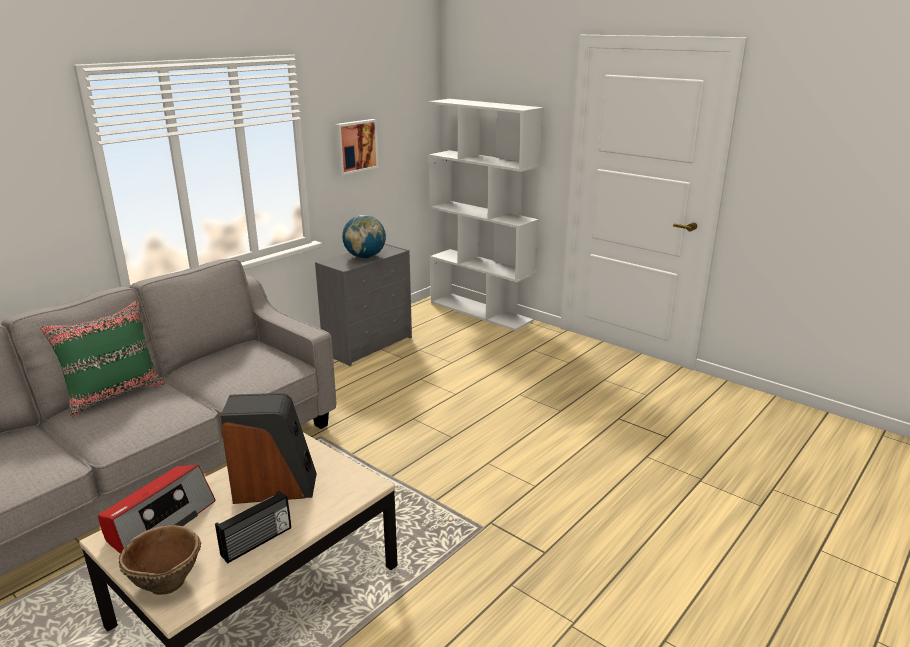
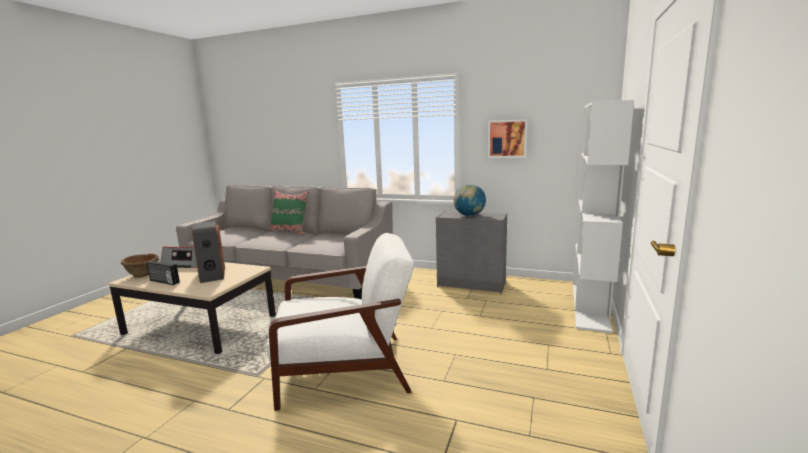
camera: 70 degrees right, 10 degrees down
none -> white armchair [266,233,414,411]

